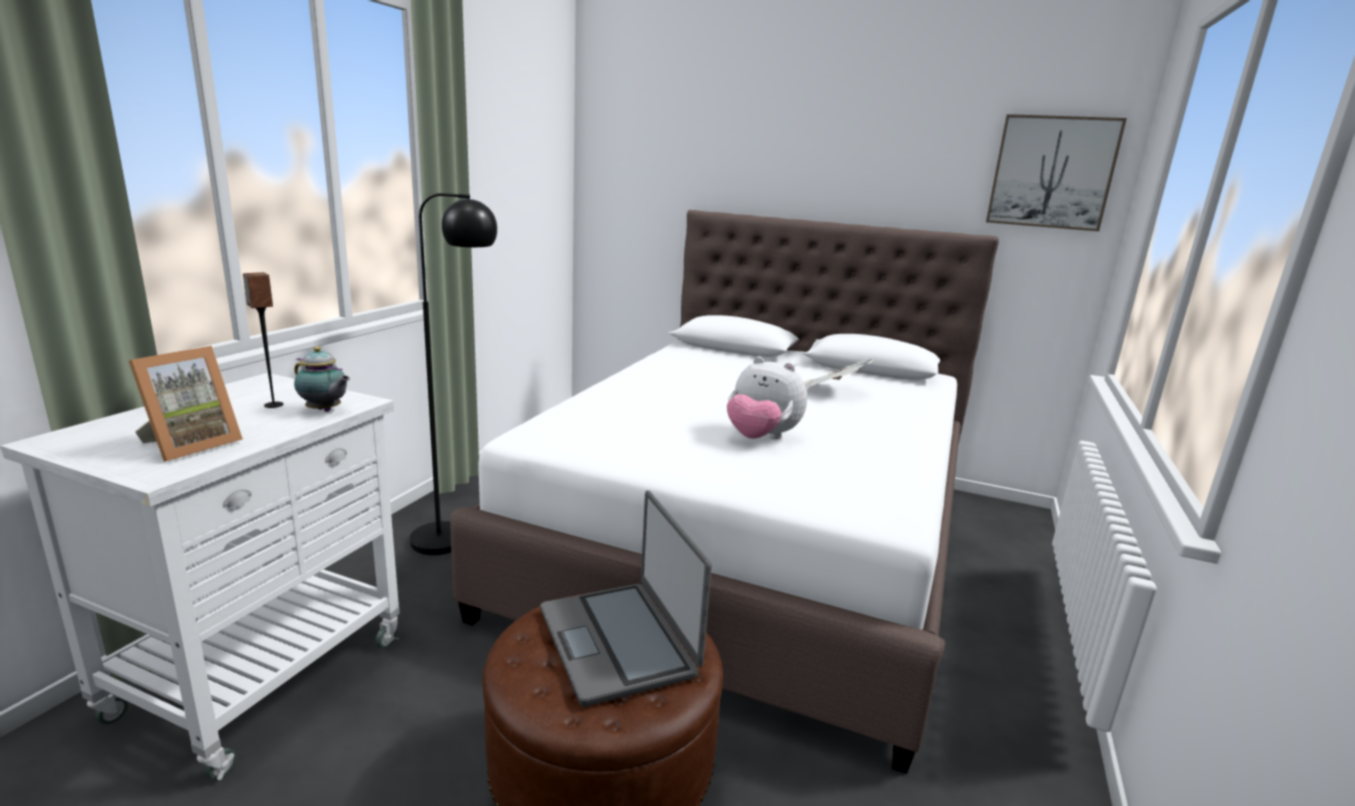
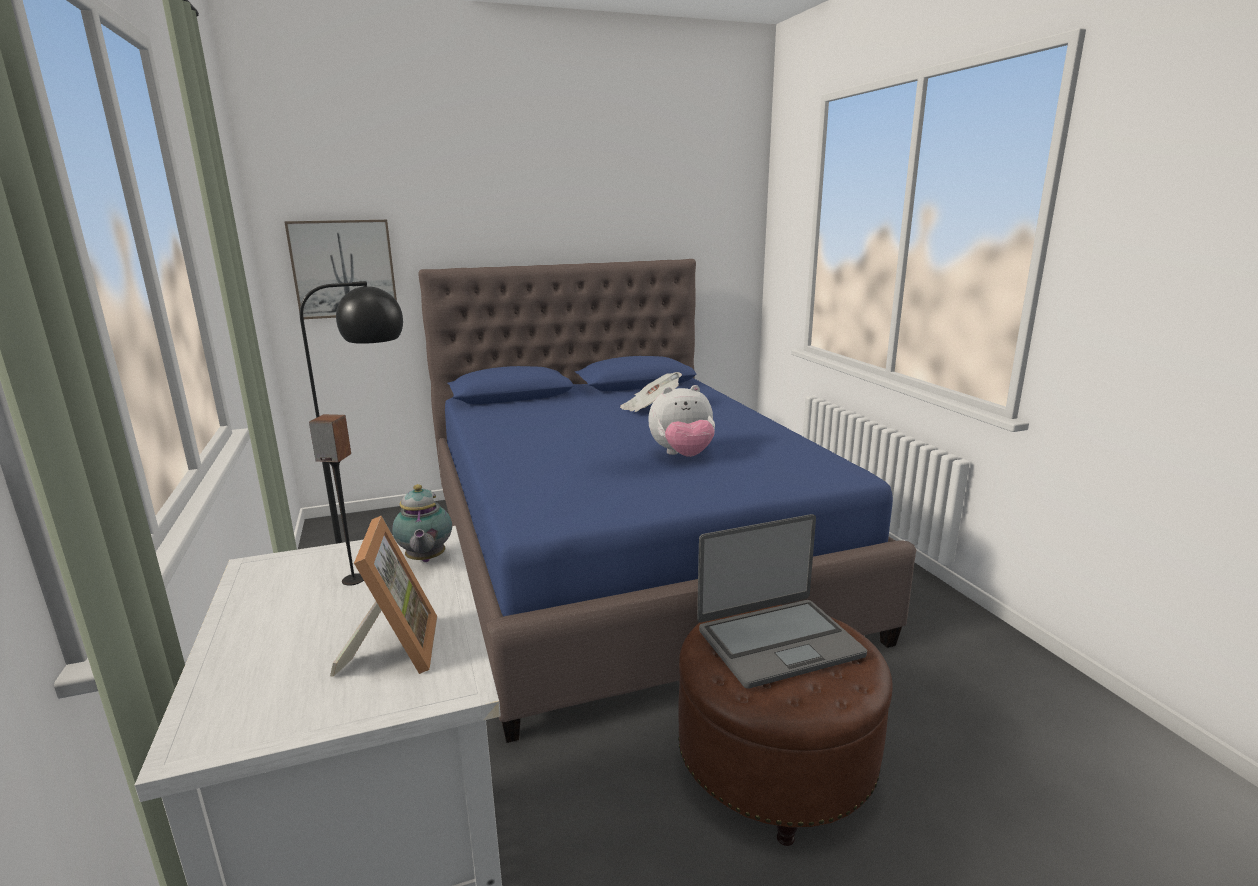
camera: 40 degrees left, 0 degrees up
teapot [294,346,350,412] -> teapot turned 90 degrees clockwise [392,484,452,562]
white bed [450,210,999,774] -> blue bed [418,259,916,743]
laptop [541,490,712,707] -> laptop turned 45 degrees counterclockwise [697,514,867,688]
picture [986,114,1127,231] -> picture moved to [284,220,397,319]

